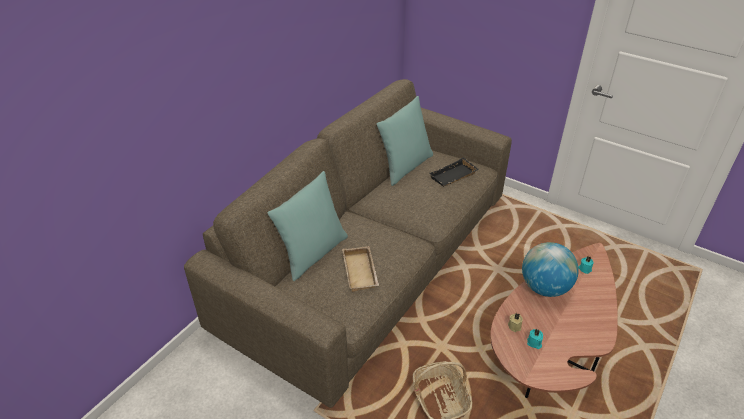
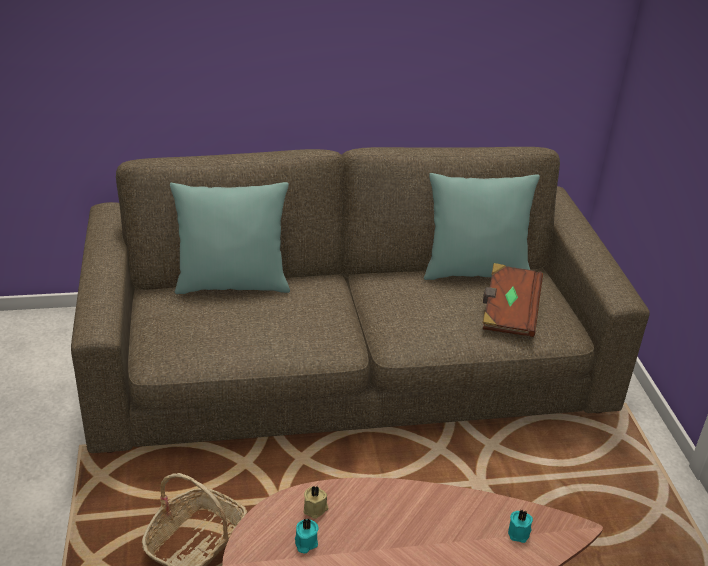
camera: 45 degrees right, 5 degrees down
beige tray [342,246,379,292] -> none
black tray [429,157,478,187] -> brown book [483,263,543,337]
globe [522,242,579,297] -> none

